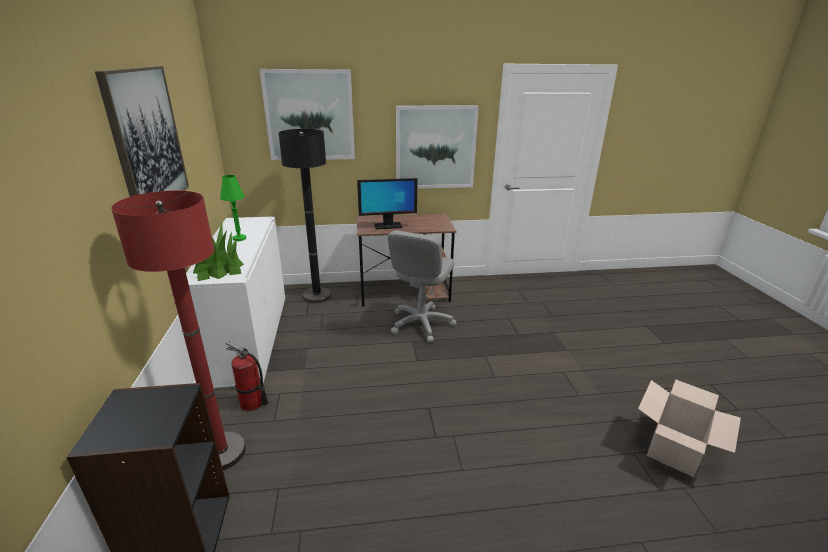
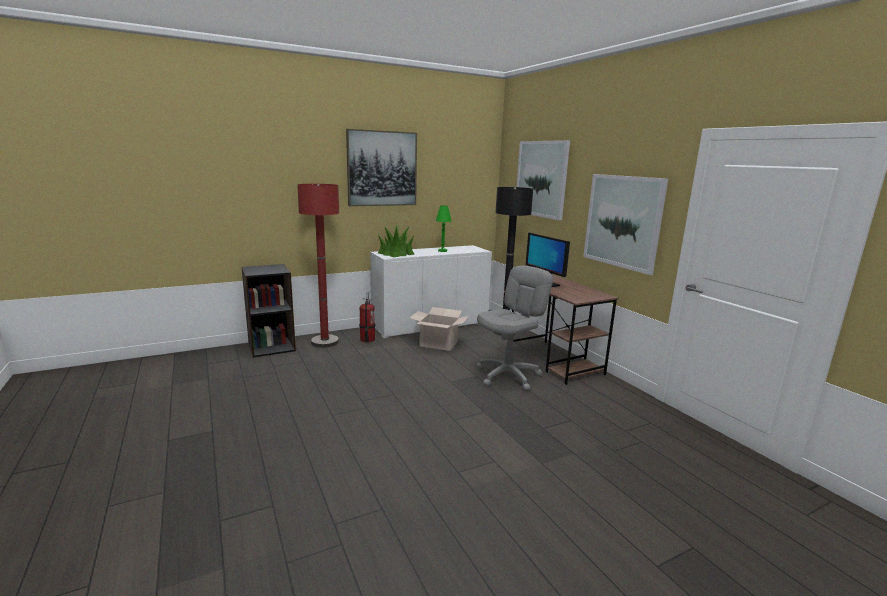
camera: 70 degrees right, 10 degrees down
grey office chair [388,230,456,343] -> grey office chair turned 135 degrees clockwise [476,266,553,390]
cardboard box [638,380,741,477] -> cardboard box moved to [410,307,469,351]

